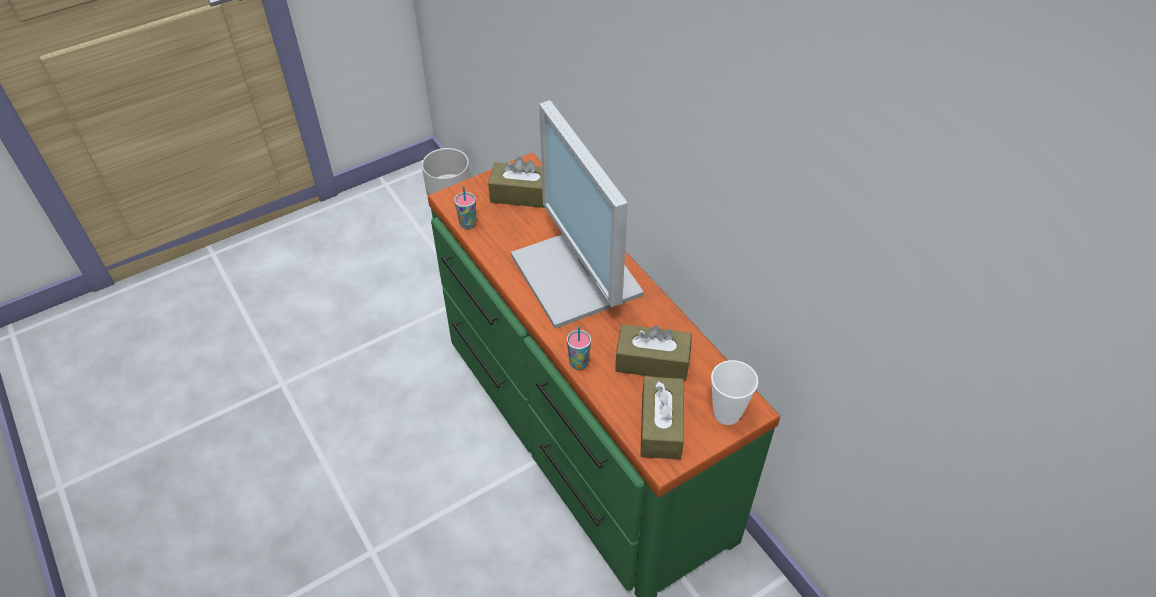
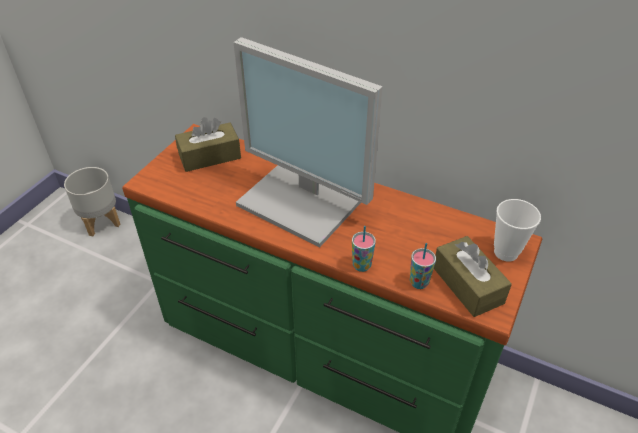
camera: 30 degrees left, 5 degrees down
cup [454,186,476,229] -> cup moved to [410,243,436,289]
brown tissue box [615,324,692,381] -> none

